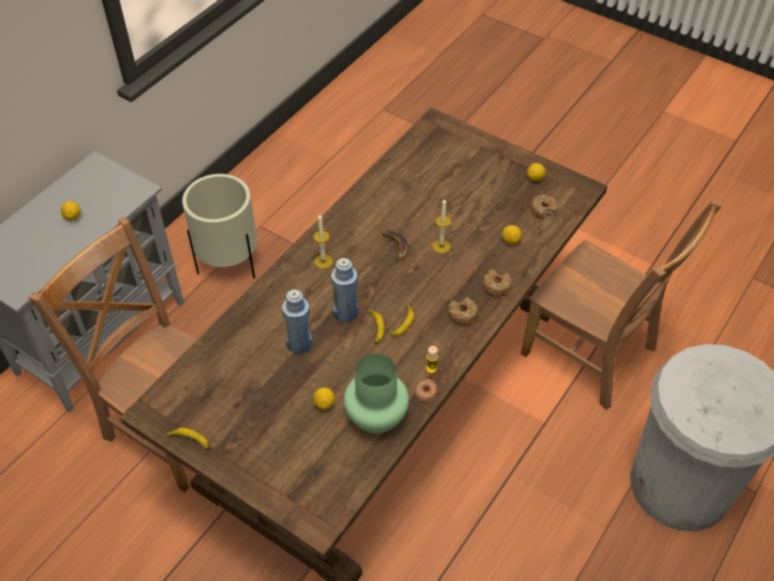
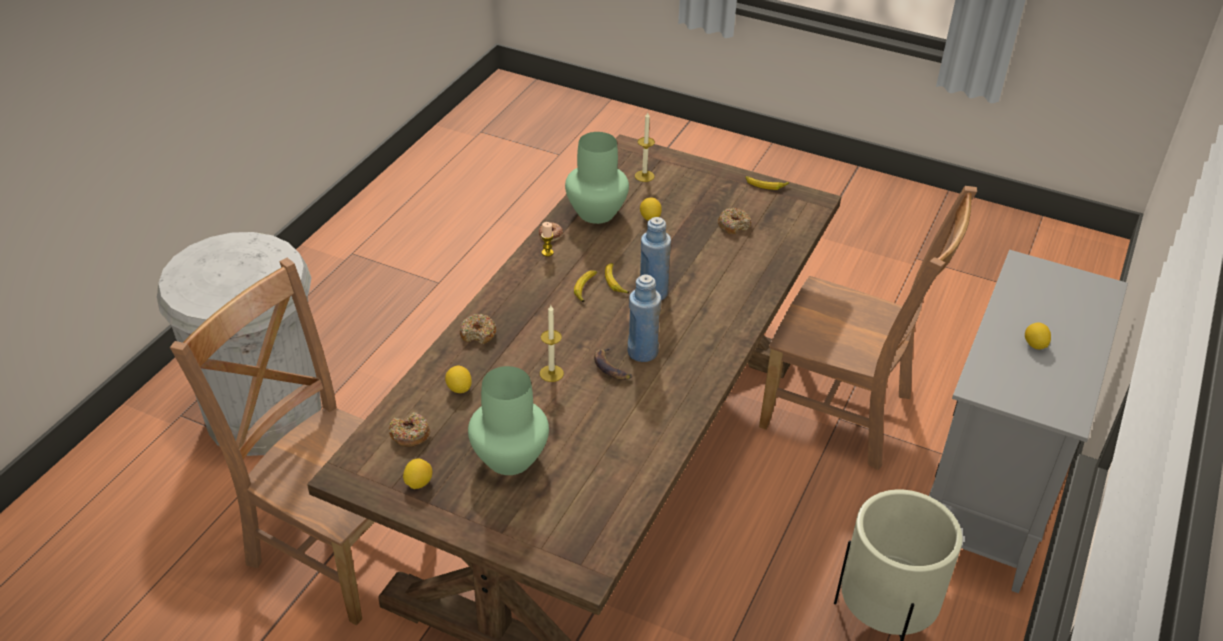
camera: 170 degrees right, 10 degrees down
blue bottle [282,289,312,353] -> blue bottle moved to [628,274,661,362]
candle [313,214,333,269] -> candle moved to [635,112,655,182]
donut [448,297,479,325] -> donut moved to [718,207,751,235]
none -> green vase [468,366,549,475]

